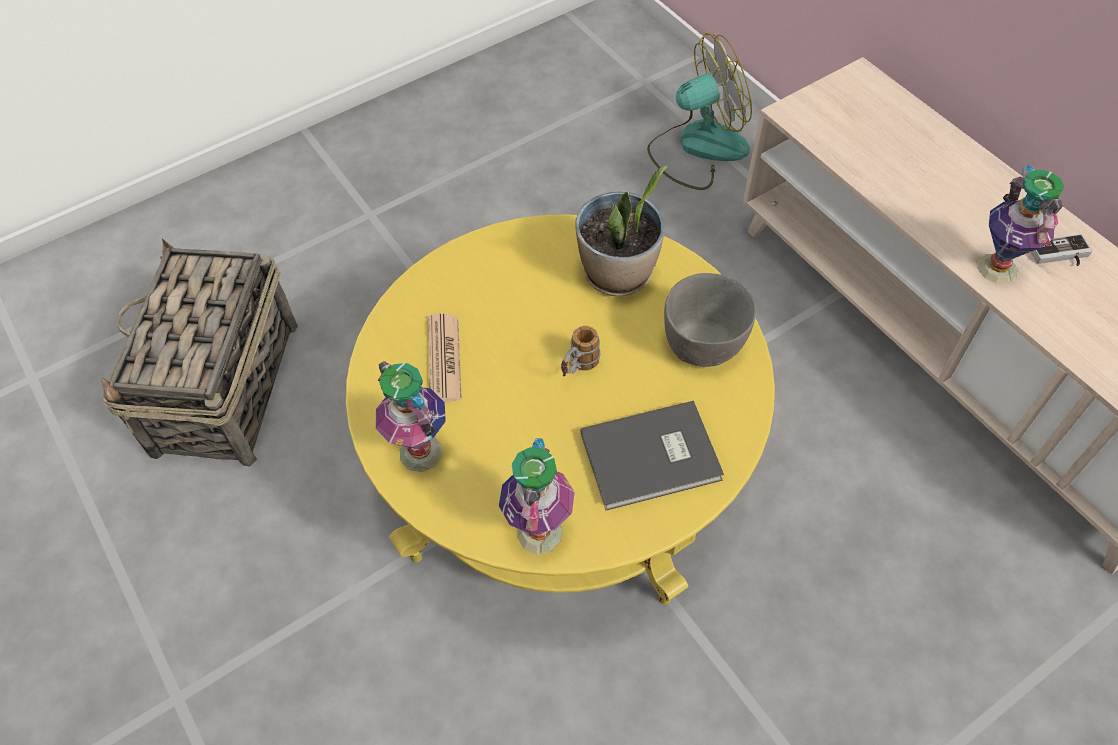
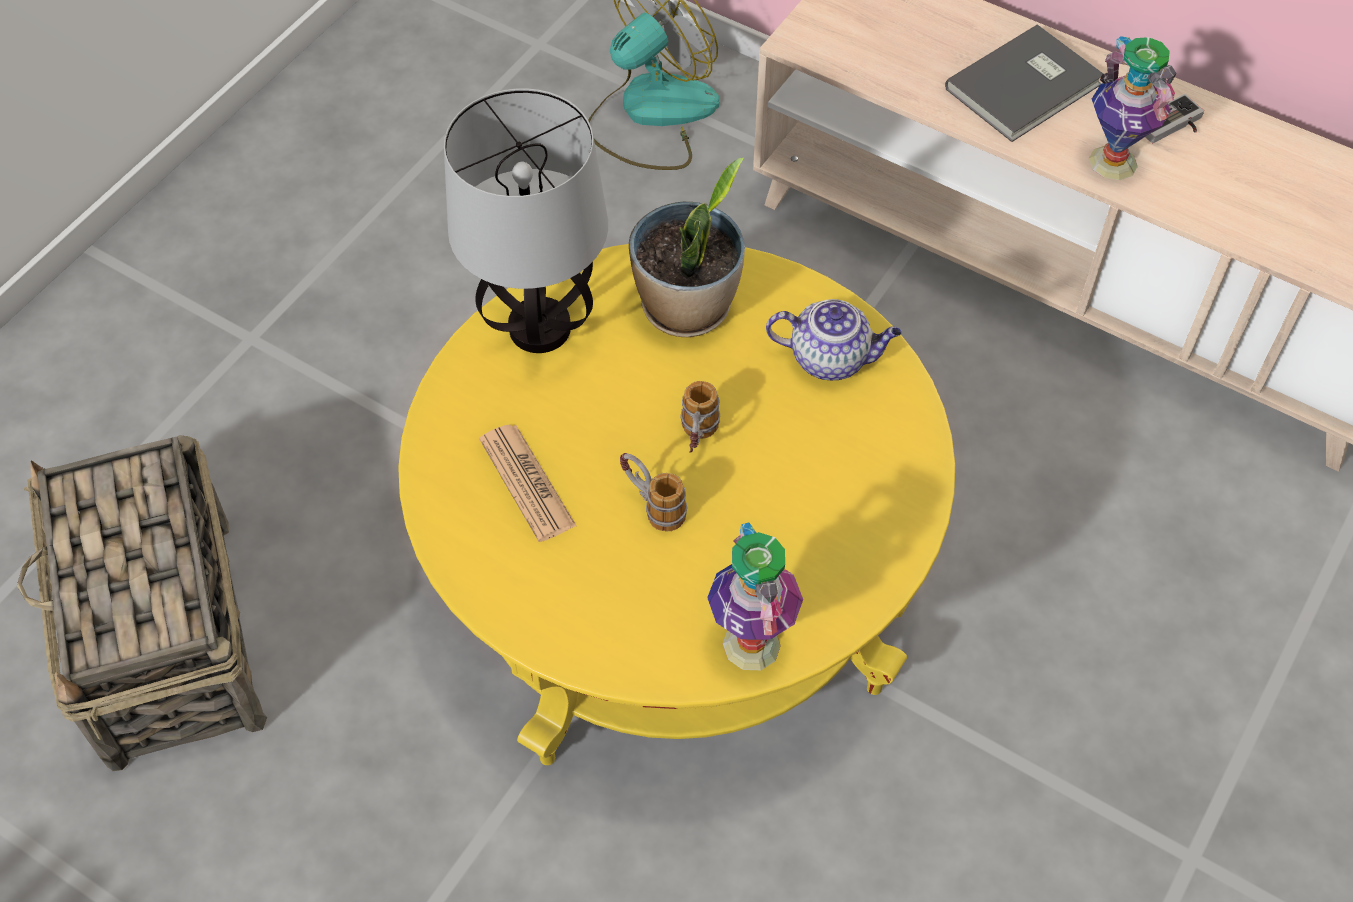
camera: 25 degrees left, 0 degrees up
vase [376,361,446,472] -> none
grey book [580,401,724,510] -> grey book moved to [945,24,1103,142]
grey bowl [664,273,756,367] -> teapot [766,299,902,380]
none -> table lamp [444,88,608,353]
none -> mug [620,453,687,532]

